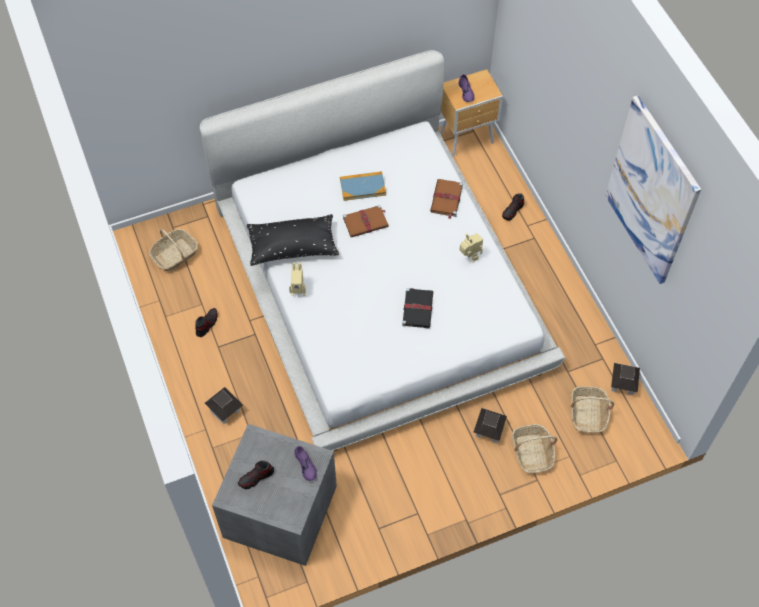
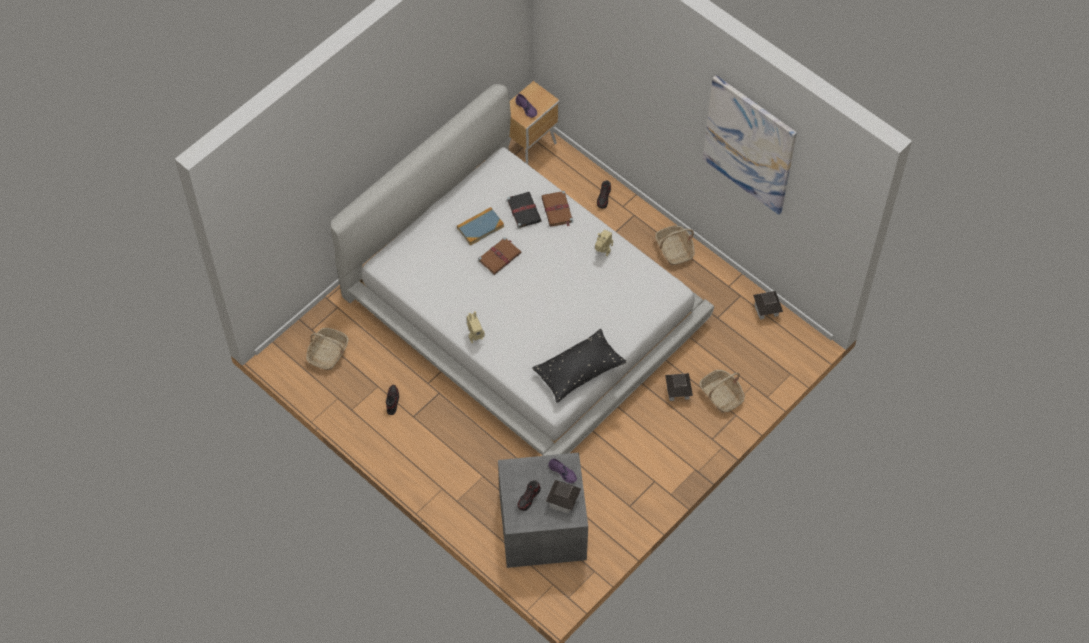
camera: 25 degrees left, 0 degrees up
toy house [205,387,243,424] -> toy house moved to [546,480,581,514]
black pillow [247,214,339,266] -> black pillow moved to [532,329,627,403]
black book [402,288,433,328] -> black book moved to [507,192,542,228]
basket [571,386,614,433] -> basket moved to [655,225,695,265]

